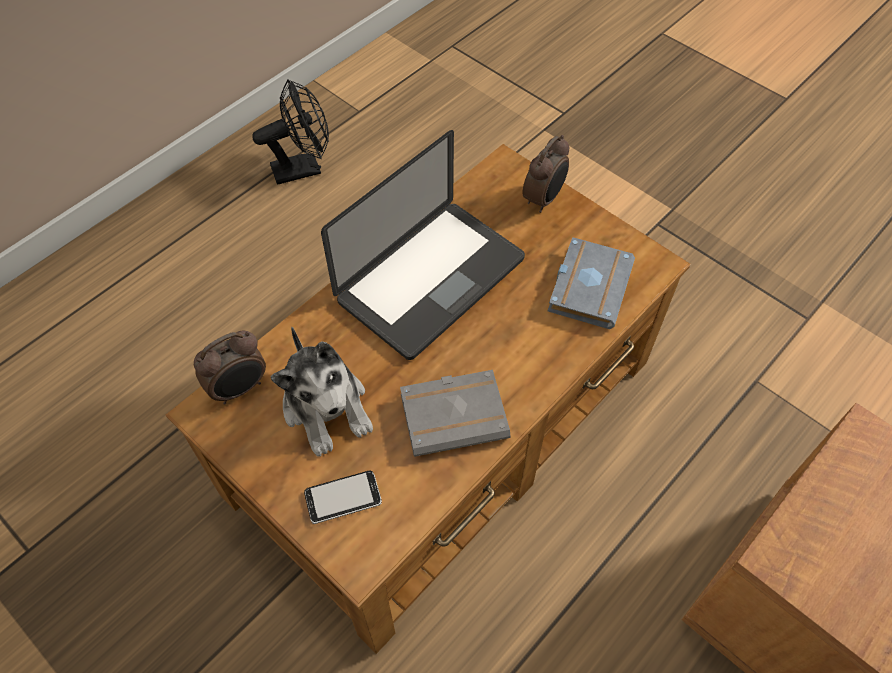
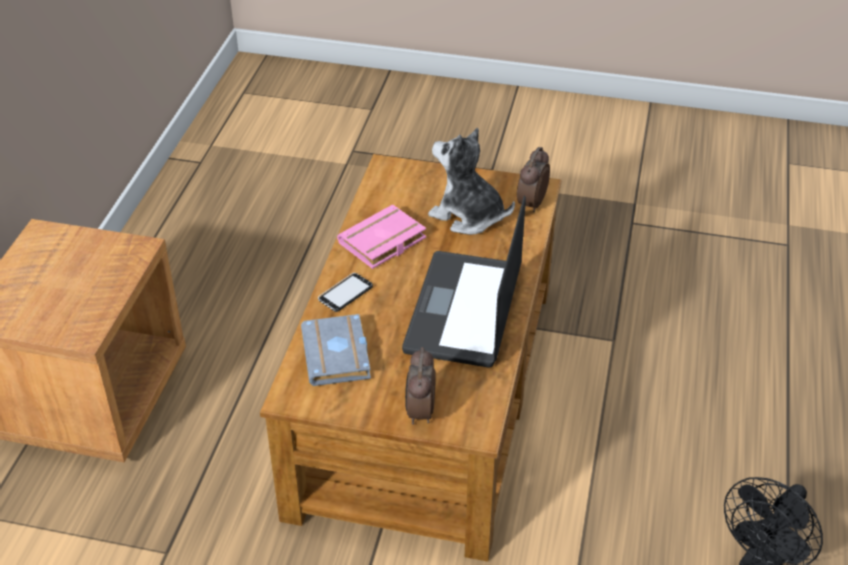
camera: 150 degrees right, 15 degrees down
phone [304,471,382,524] -> phone moved to [318,273,373,312]
grey book [400,370,511,457] -> pink book [337,204,426,269]

